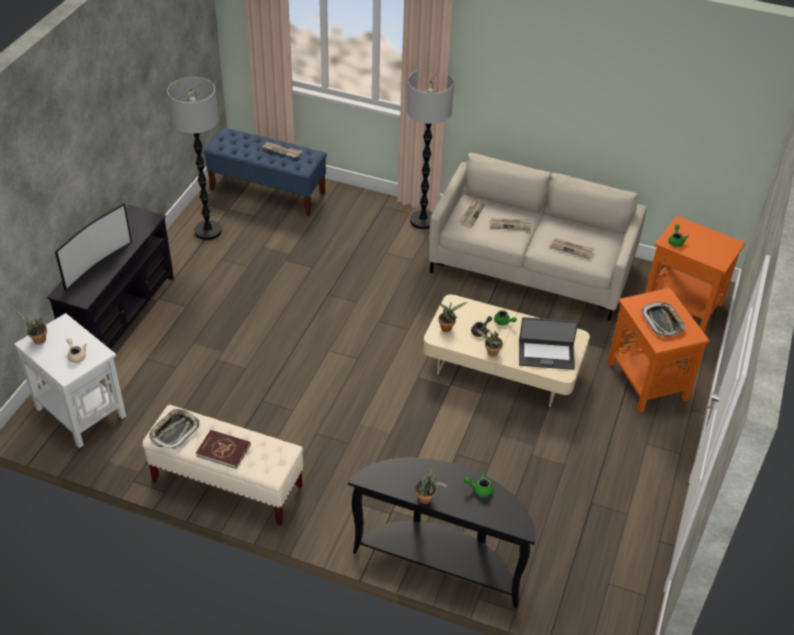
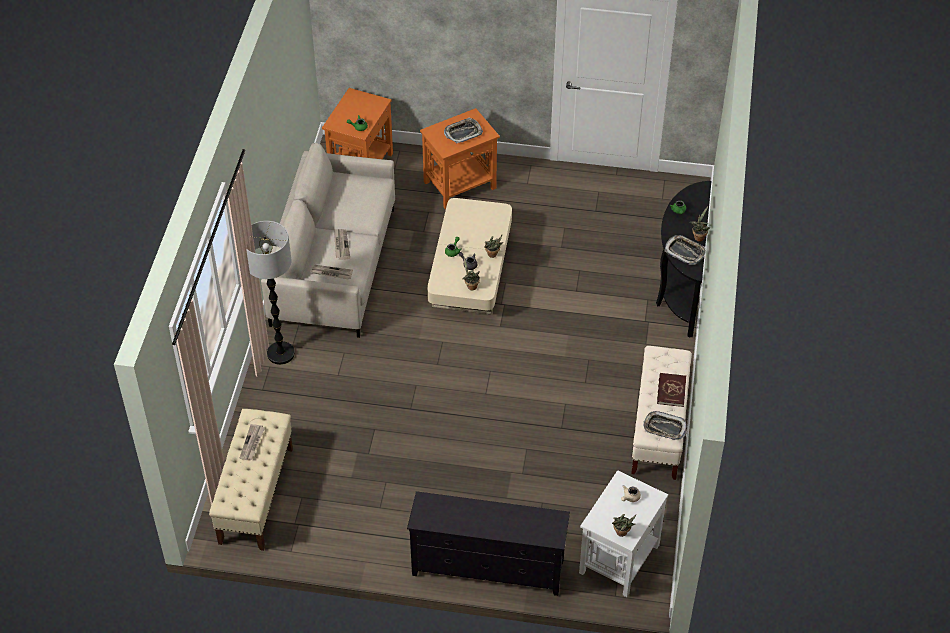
camera: 100 degrees left, 5 degrees up
television [55,204,132,291] -> none
floor lamp [167,77,222,240] -> none
blue bench [203,128,327,216] -> beige bench [209,409,293,551]
laptop [519,317,578,370] -> none
newspaper [549,238,594,259] -> none
none -> tray [665,235,706,265]

